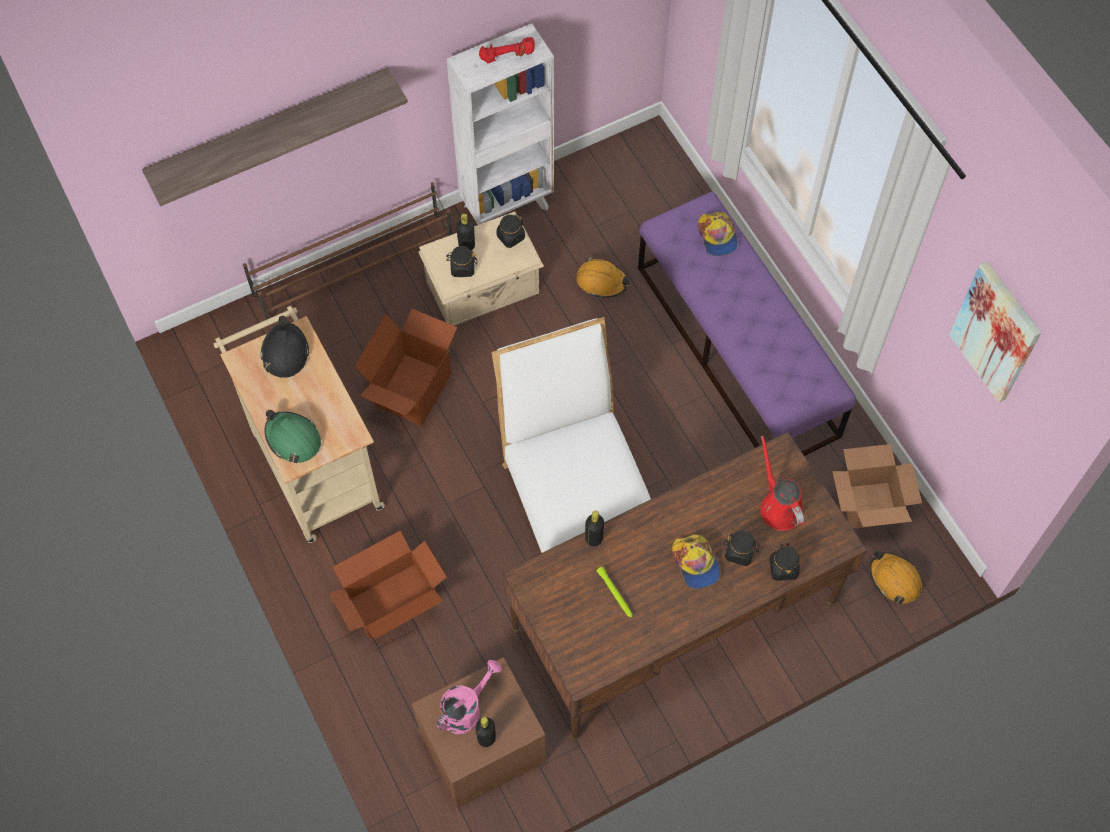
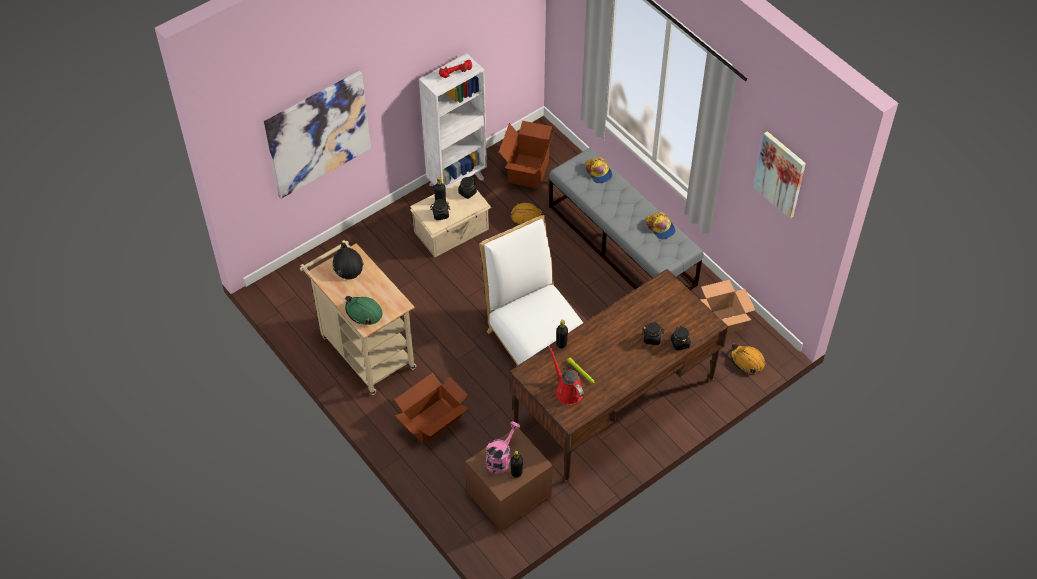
camera: 10 degrees left, 10 degrees down
shelf [142,68,408,206] -> picture [264,71,371,199]
brown shoe rack [243,182,453,327] -> none
cardboard box [354,309,457,426] -> cardboard box moved to [499,121,555,189]
purple bench [638,192,856,456] -> grey bench [549,148,704,290]
cap [672,534,720,589] -> cap moved to [646,212,676,239]
red watering can [760,436,804,531] -> red watering can moved to [548,345,584,405]

